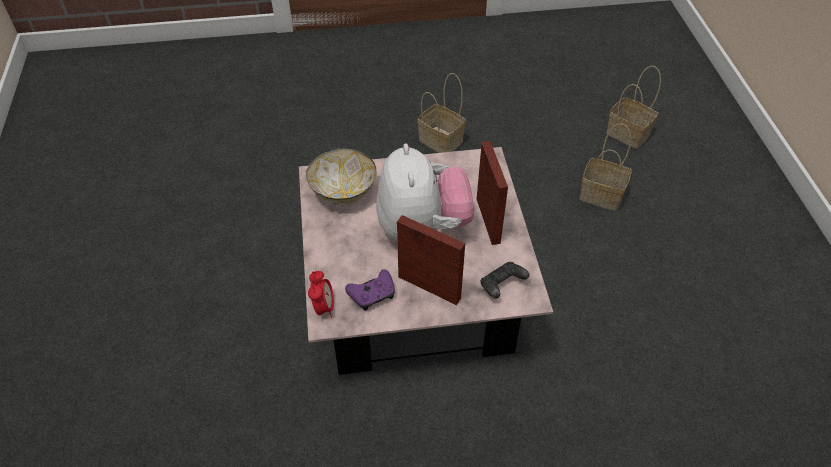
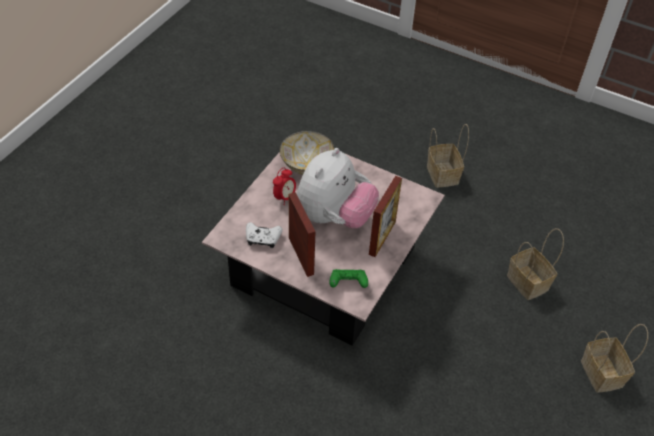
camera: 35 degrees right, 0 degrees up
alarm clock [308,271,334,318] -> alarm clock moved to [273,168,296,203]
purple game controller [345,269,395,311] -> white game controller [246,222,283,248]
black game controller [480,262,530,299] -> green game controller [330,269,368,288]
basket [606,66,661,149] -> basket moved to [581,324,648,393]

